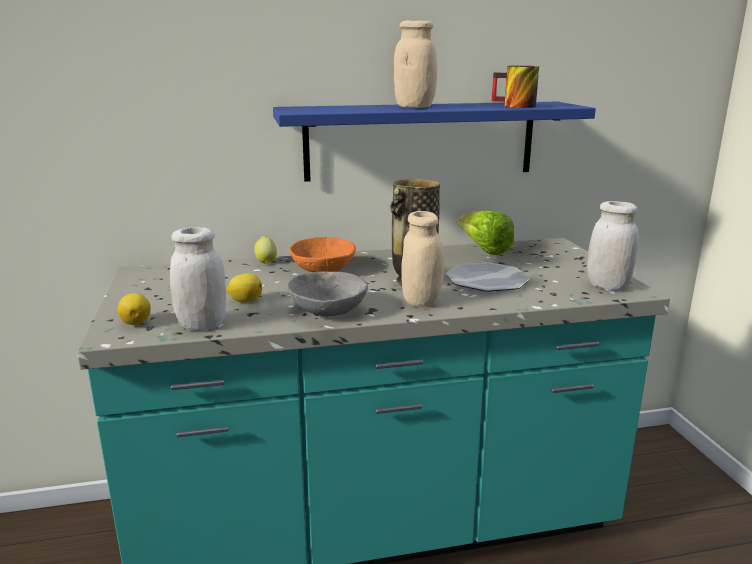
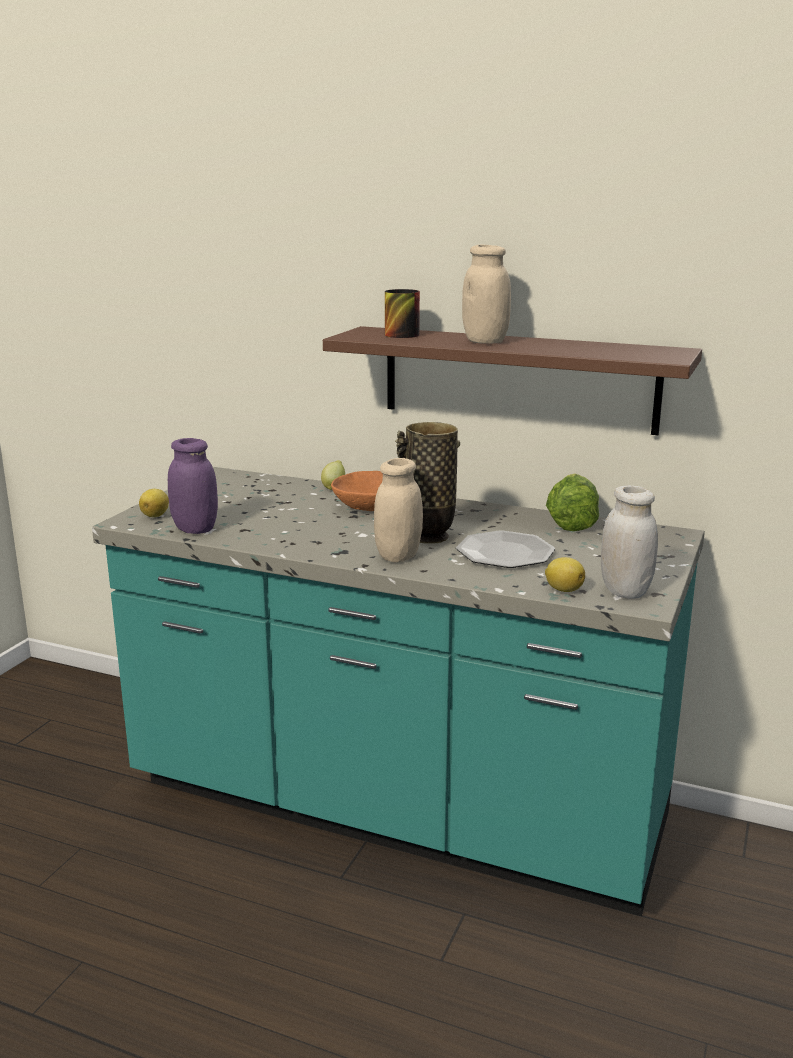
camera: 35 degrees right, 0 degrees up
white jar [170,227,226,331] -> purple jar [168,438,218,534]
lemon [226,273,262,303] -> lemon moved to [545,557,585,592]
blue shelf [273,102,596,182] -> brown shelf [323,326,702,435]
grey bowl [288,271,368,316] -> none
mug [492,66,539,108] -> mug moved to [385,289,420,338]

